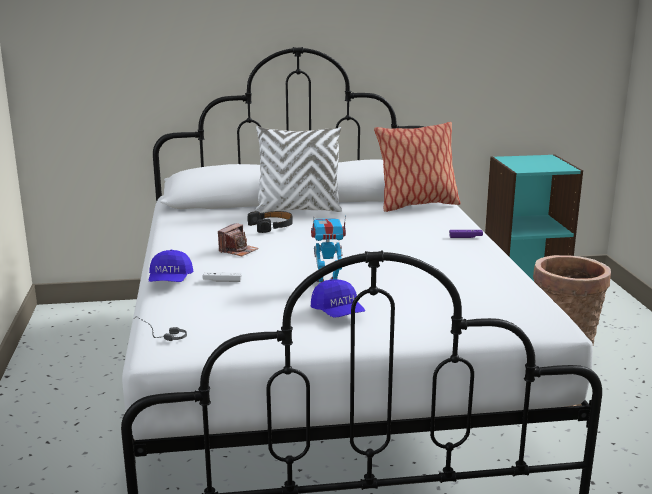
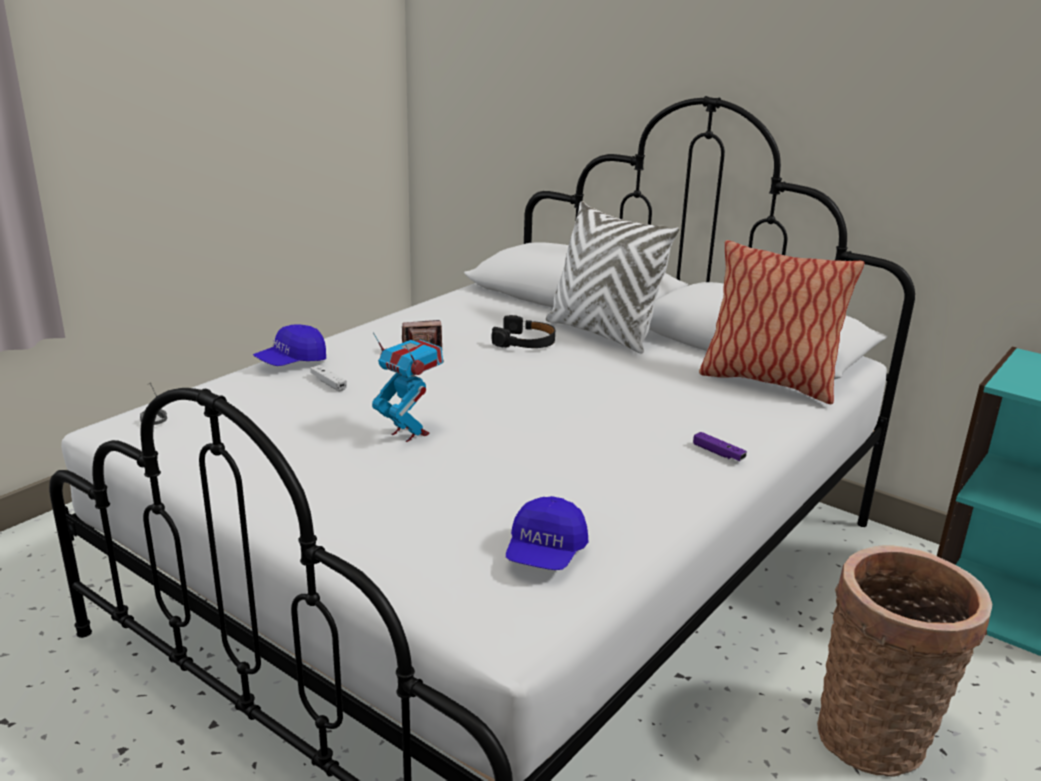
camera: 45 degrees right, 5 degrees up
blue cap [311,279,365,318] -> blue cap moved to [506,496,588,570]

